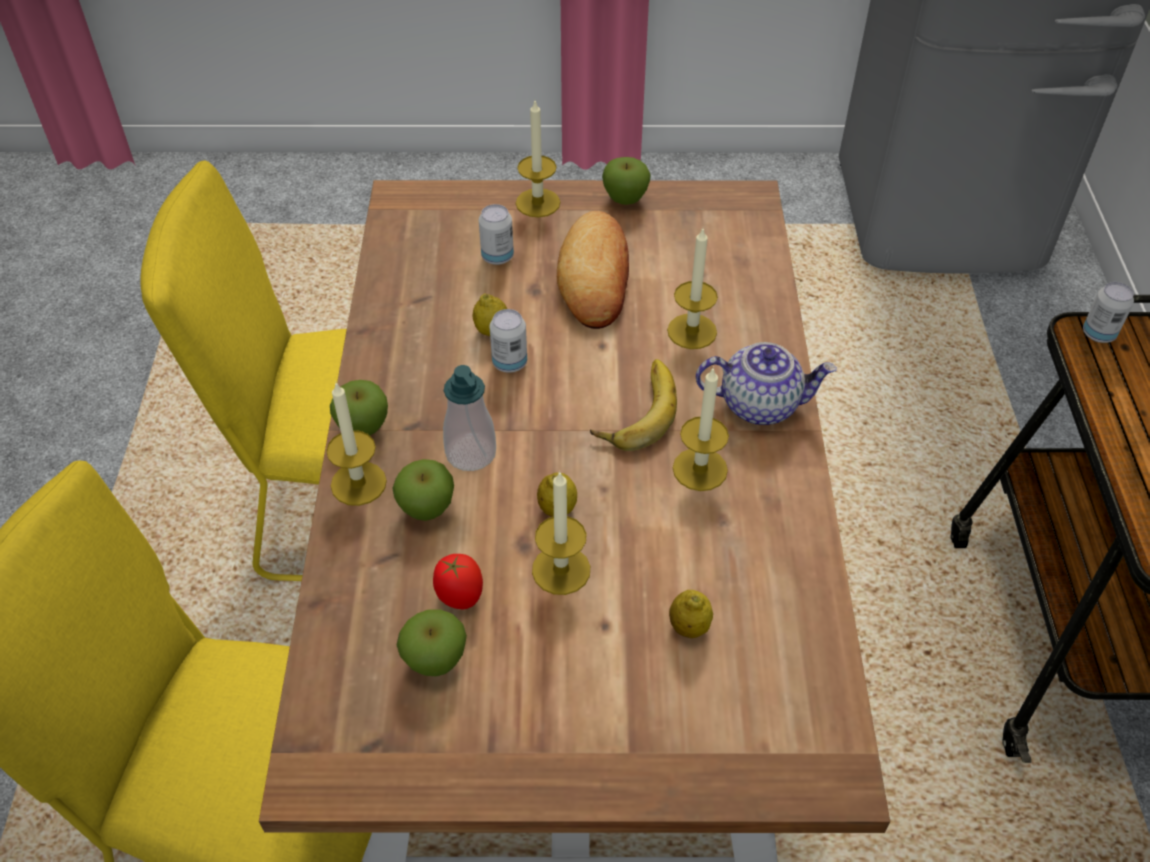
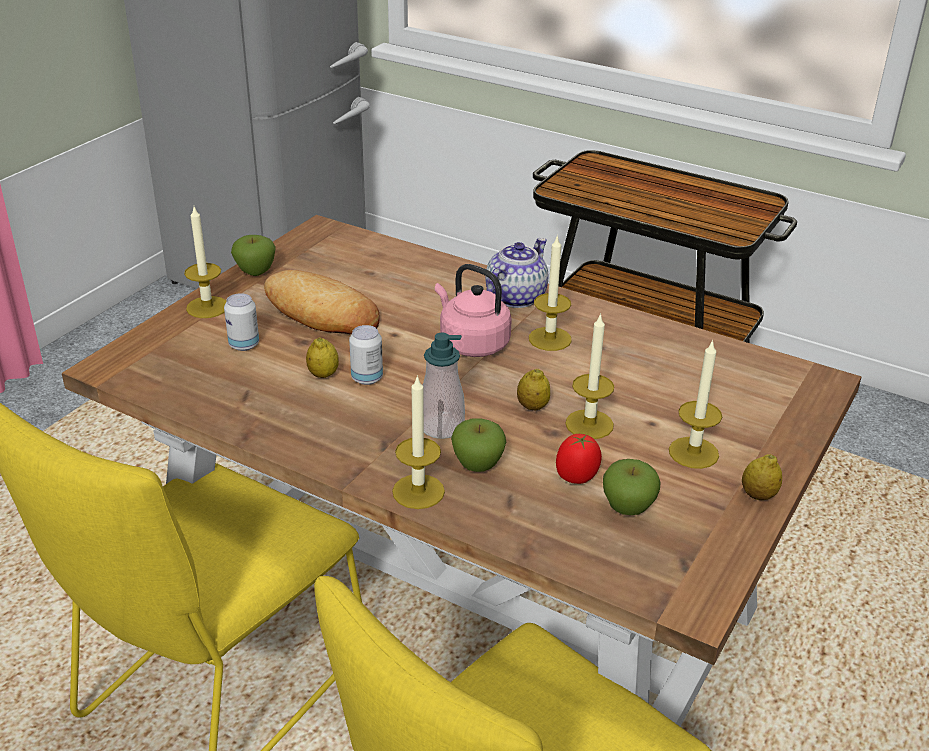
camera: 60 degrees left, 15 degrees down
apple [330,380,388,435] -> none
banana [590,359,677,451] -> pink kettle [435,264,512,357]
candle [667,229,718,349] -> candle moved to [669,339,722,469]
lemon [669,590,713,638] -> lemon moved to [742,454,782,500]
can [1083,282,1134,343] -> none

